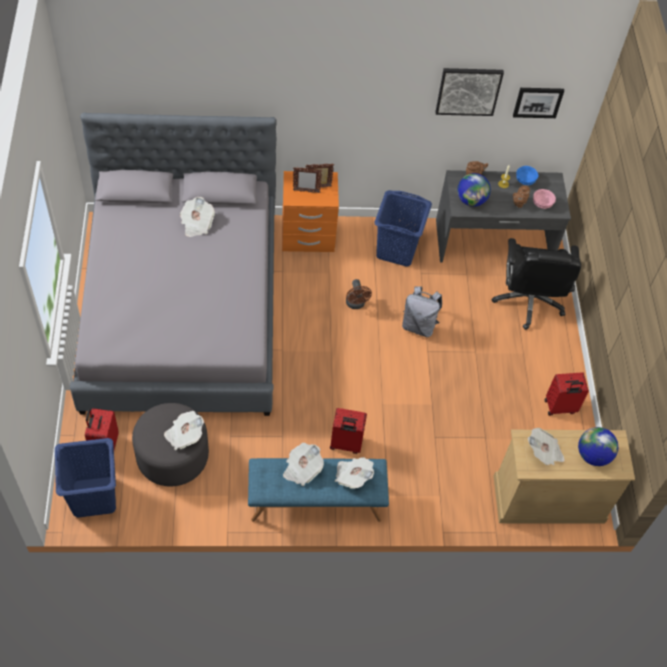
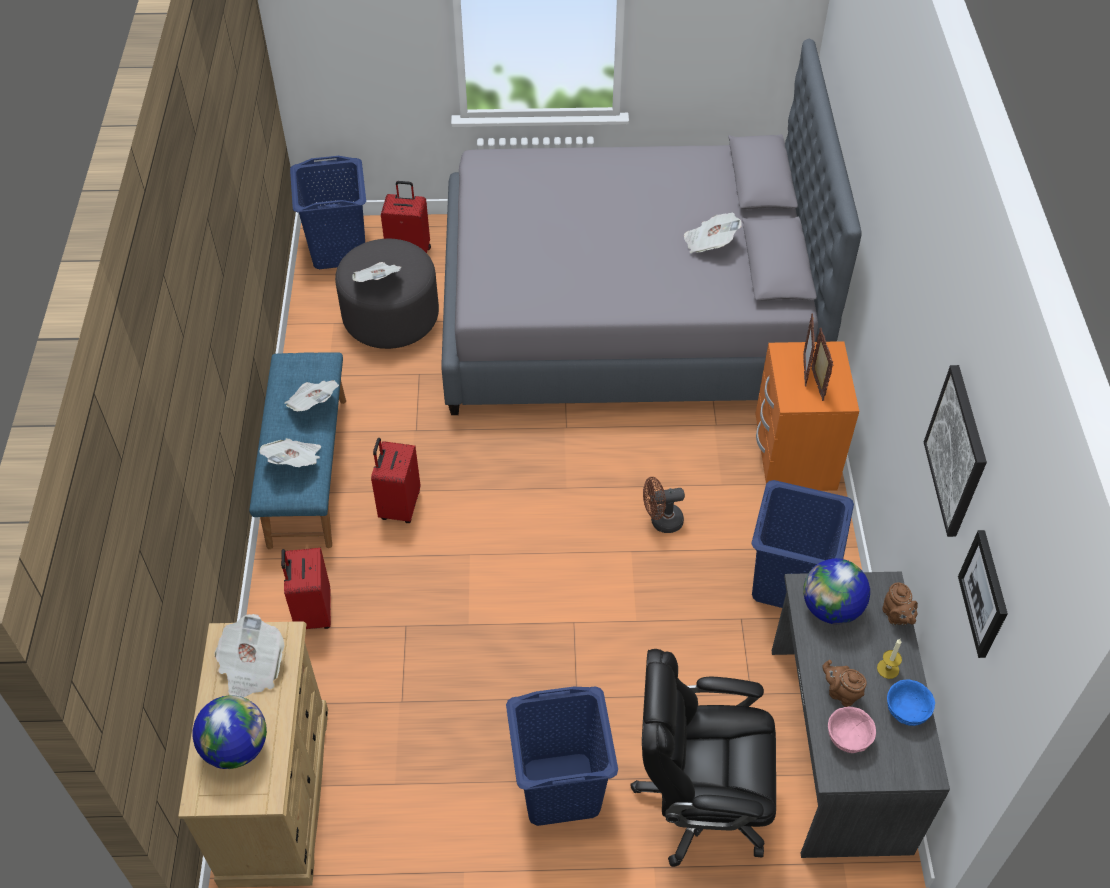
camera: 95 degrees right, 5 degrees down
grey backpack [402,286,442,337] -> none
red suitcase [545,372,589,416] -> red suitcase moved to [281,548,331,629]
none -> blue laundry basket [506,686,618,826]

